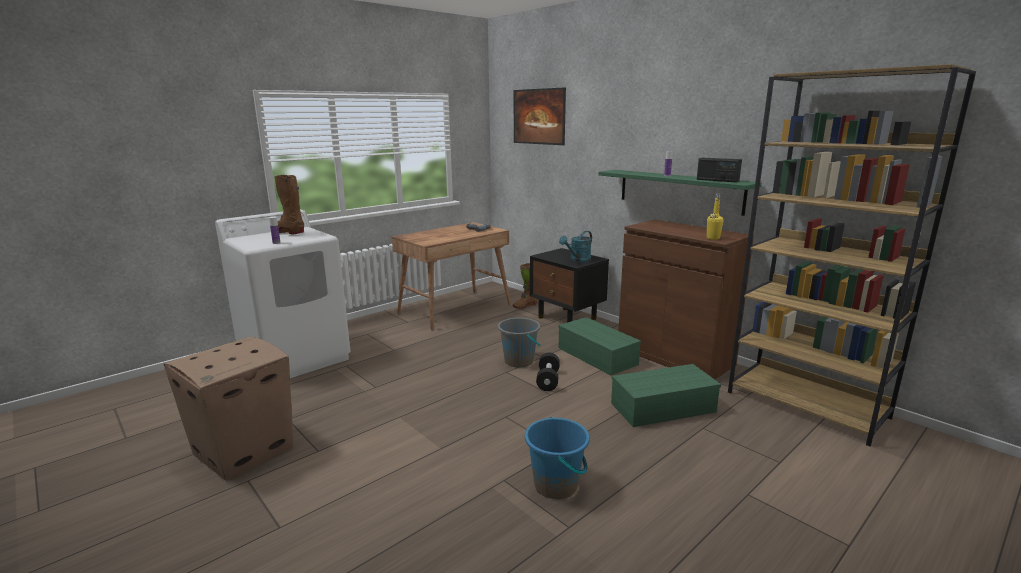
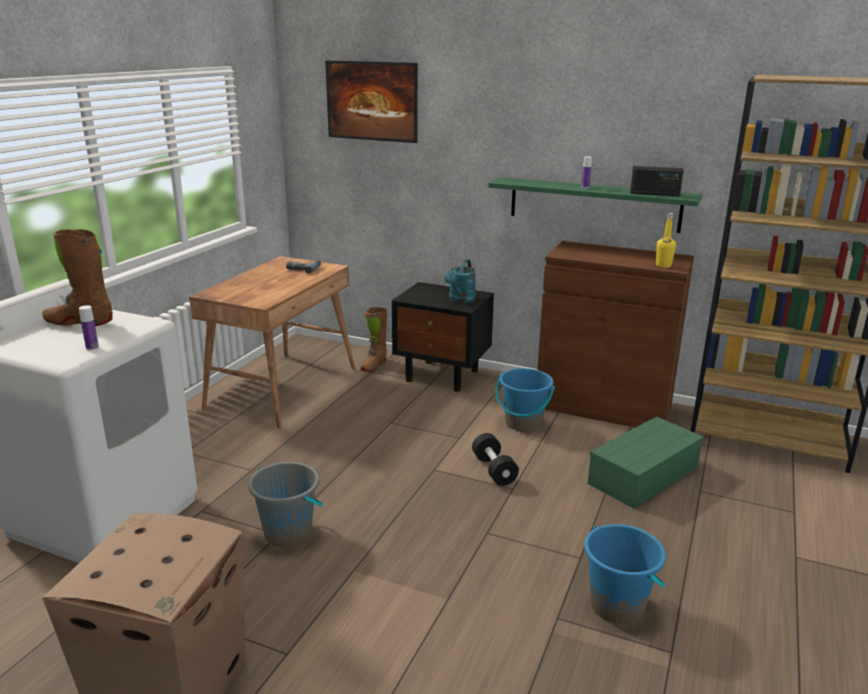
camera: 25 degrees left, 5 degrees up
grey bucket [498,318,541,367] -> grey bucket moved to [248,462,323,547]
green storage box [558,317,641,375] -> blue bucket [495,368,555,432]

